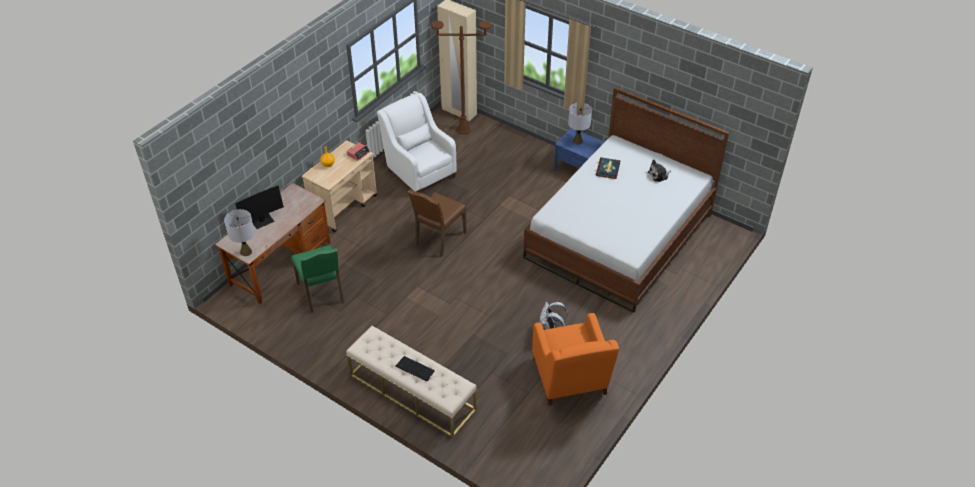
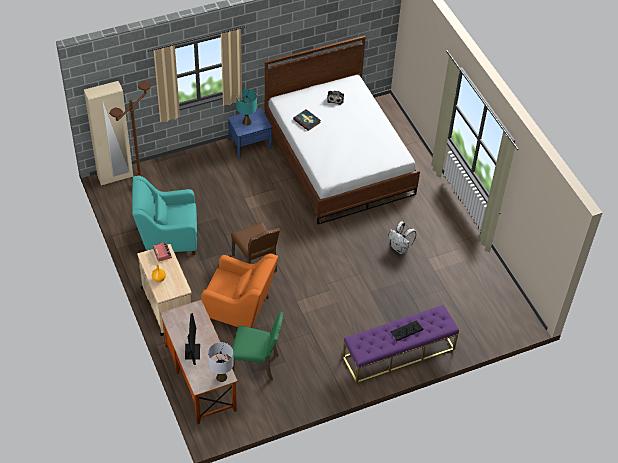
camera: 60 degrees left, 5 degrees up
beige bench [346,326,477,438] -> purple bench [342,305,459,384]
white armchair [377,93,457,192] -> turquoise armchair [132,176,197,255]
orange armchair [532,313,619,406] -> orange armchair moved to [201,254,278,328]
grey table lamp [568,103,592,145] -> turquoise table lamp [236,89,257,126]

